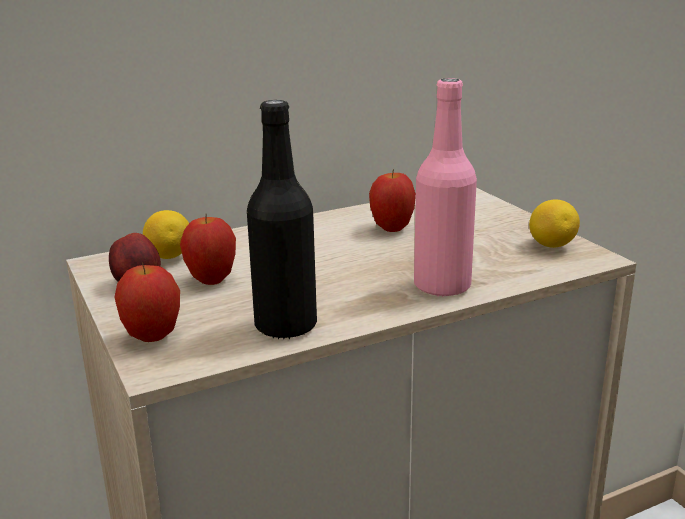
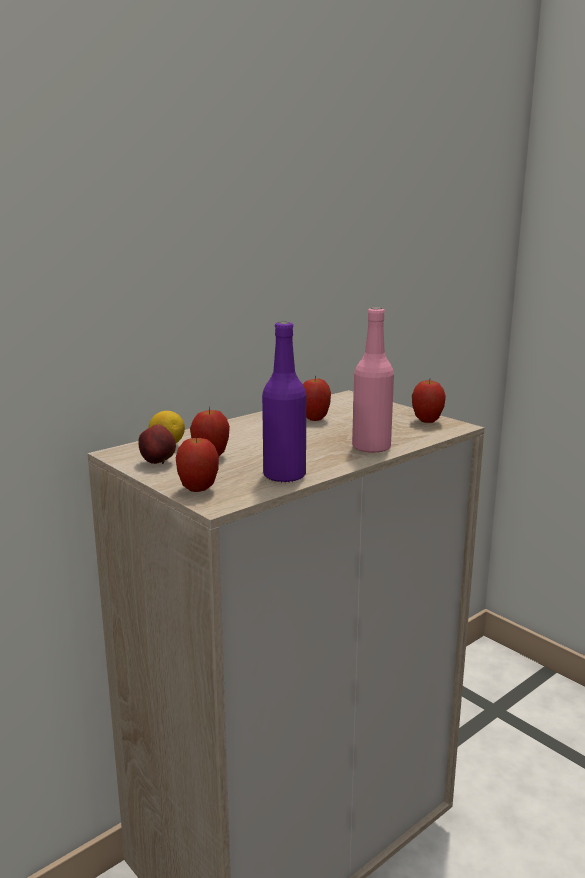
camera: 15 degrees left, 5 degrees down
black bottle [247,100,317,340] -> purple bottle [262,322,306,483]
lemon [529,199,580,248] -> apple [412,380,446,423]

